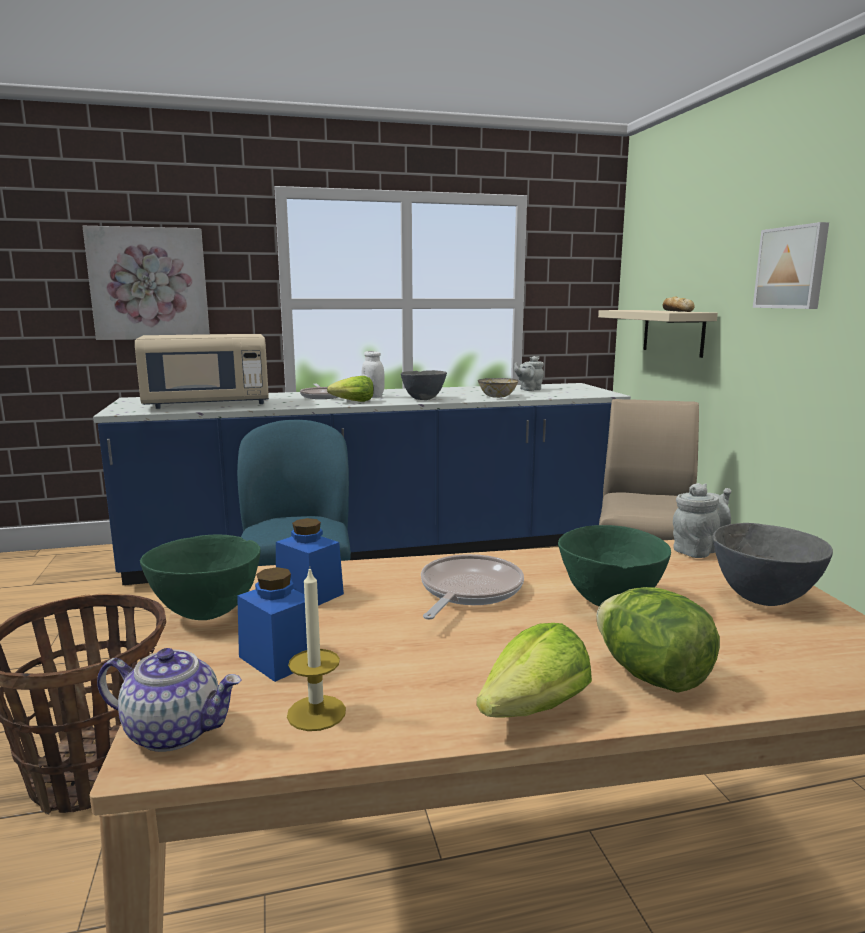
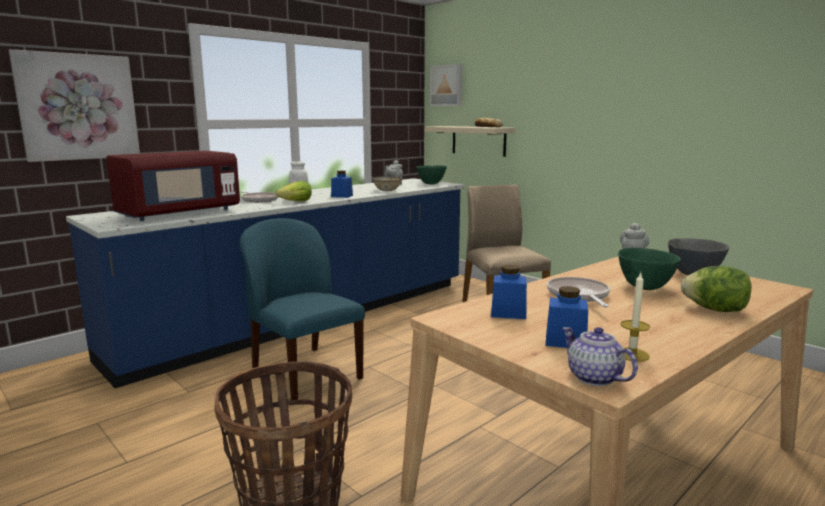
camera: 30 degrees left, 0 degrees up
teapot [97,648,242,752] -> teapot turned 105 degrees counterclockwise [562,327,638,386]
beige microwave [135,334,269,409] -> red microwave [106,151,240,221]
green bowl [140,535,261,620] -> green bowl moved to [417,166,447,185]
grey bowl [401,370,447,400] -> blue jar [331,171,353,198]
lettuce [476,623,592,718] -> none
picture [753,222,829,309] -> picture moved to [430,64,462,106]

